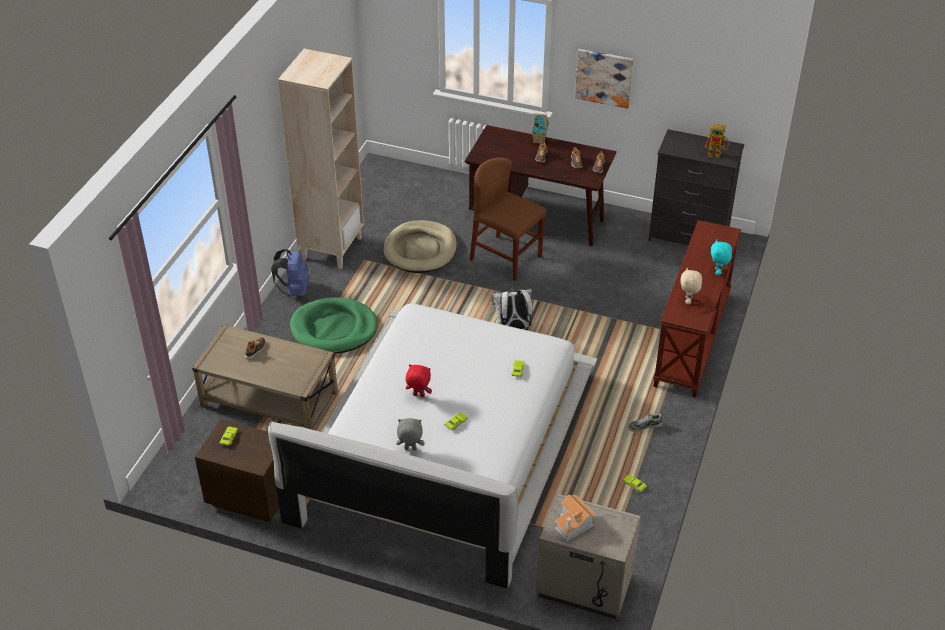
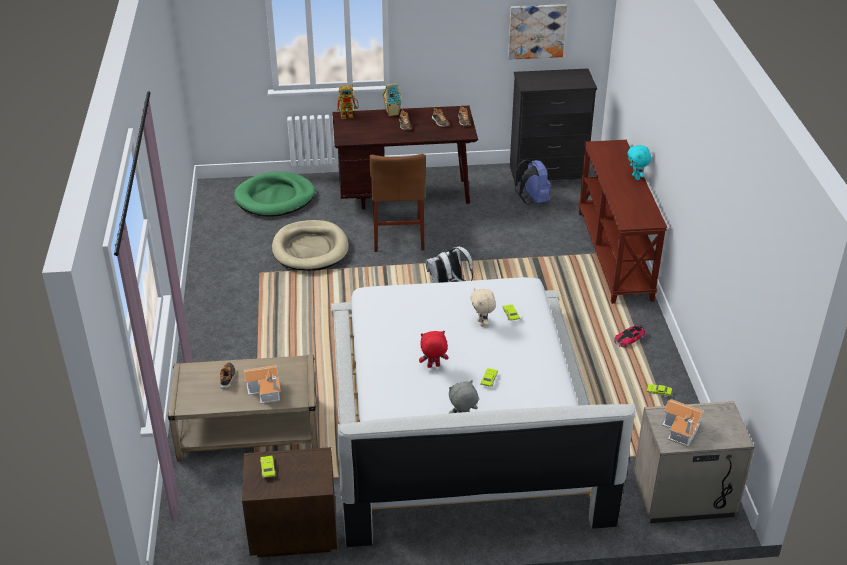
camera: 25 degrees left, 5 degrees down
blue backpack [271,249,309,296] -> blue backpack moved to [515,160,551,205]
beige bookcase [278,49,364,269] -> none
green dog bed [290,297,378,354] -> green dog bed moved to [234,171,315,217]
brown chair [470,158,546,281] -> brown chair turned 105 degrees counterclockwise [369,154,426,252]
picture [575,49,634,109] -> picture moved to [508,4,567,60]
shoe [628,413,662,432] -> toy car [614,325,645,347]
beige plush toy [681,267,702,304] -> beige plush toy moved to [470,288,496,327]
toy robot [704,124,729,158] -> toy robot moved to [337,84,358,119]
none -> toy house [244,366,281,404]

